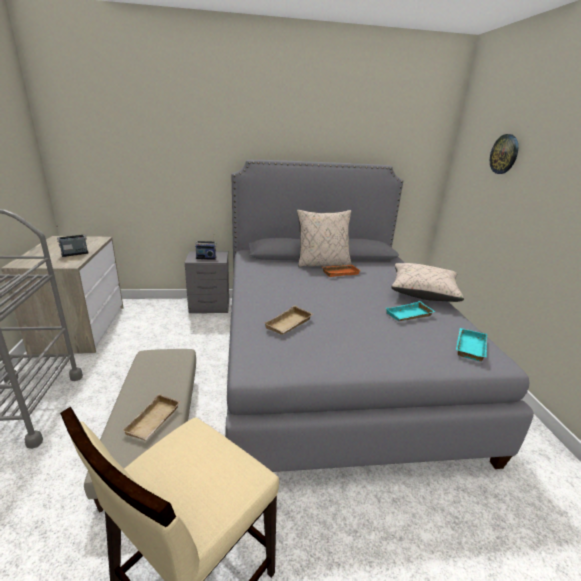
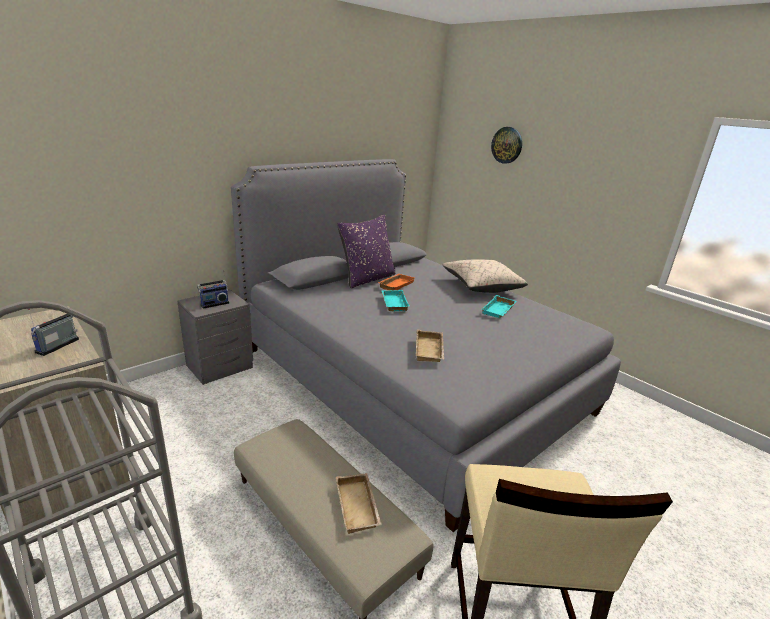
camera: 35 degrees left, 0 degrees up
beige pillow [297,210,352,267] -> purple pillow [337,214,395,288]
turquoise tray [456,328,487,362] -> turquoise tray moved to [382,290,410,312]

